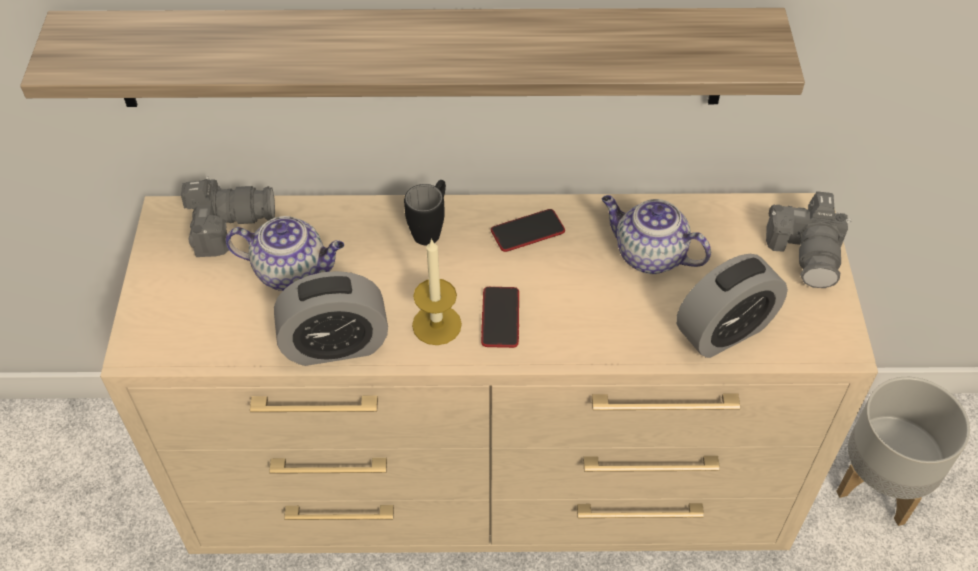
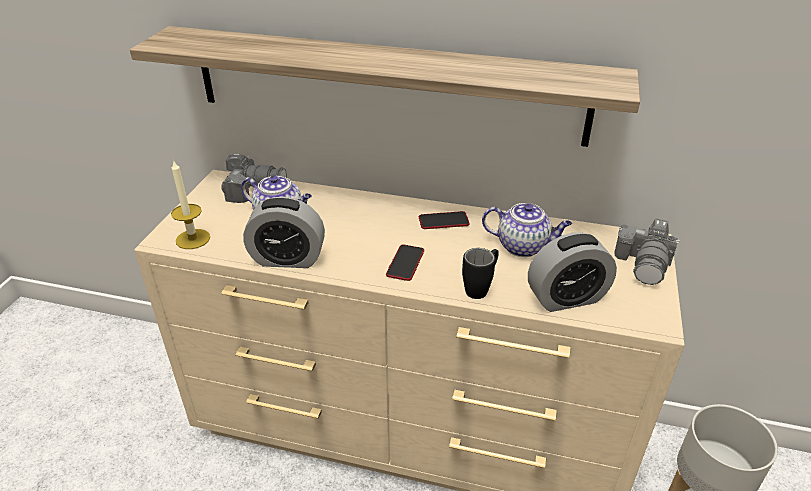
camera: 15 degrees right, 15 degrees down
black mug [404,180,446,245] -> black mug moved to [462,248,499,299]
candle [412,238,462,345] -> candle moved to [171,159,210,249]
teapot [602,195,711,274] -> teapot turned 150 degrees clockwise [482,203,572,257]

